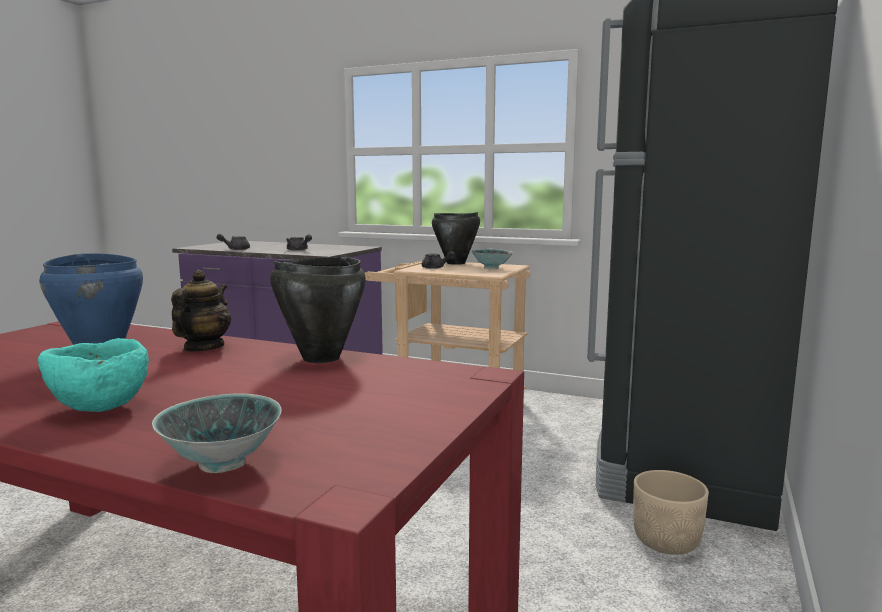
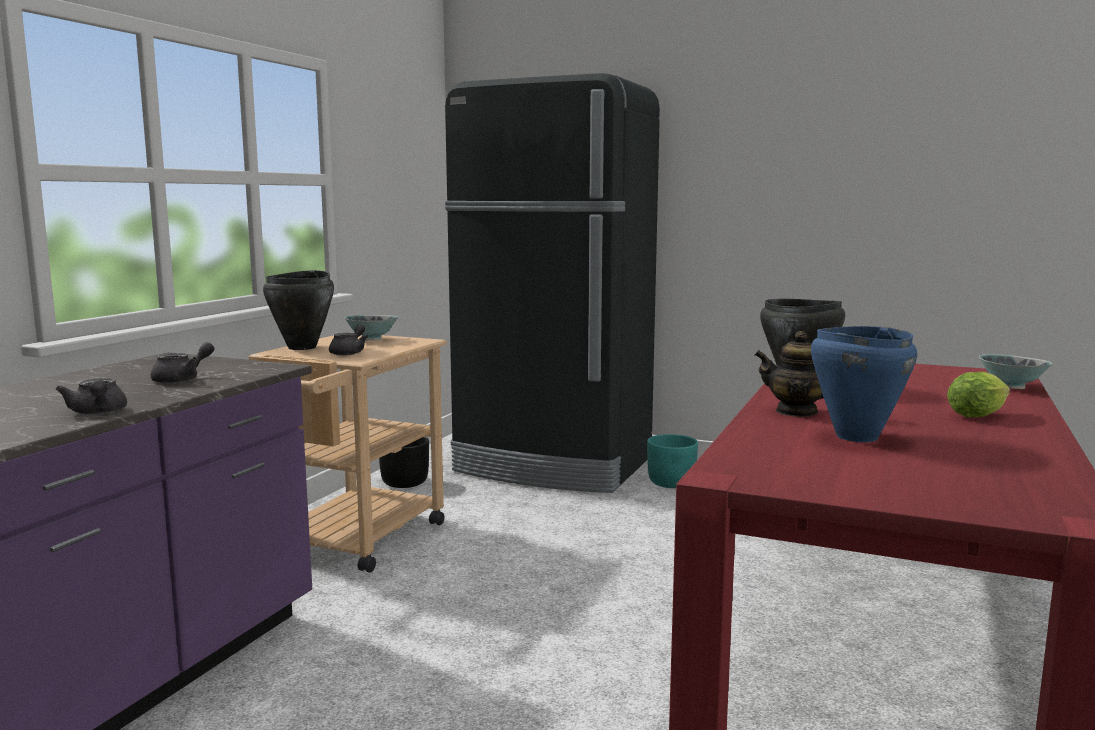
camera: 90 degrees left, 0 degrees up
turquoise bowl [38,338,149,412] -> lettuce [947,372,1010,417]
beige planter [633,470,709,555] -> turquoise planter [647,434,698,488]
none -> black planter [379,436,429,488]

